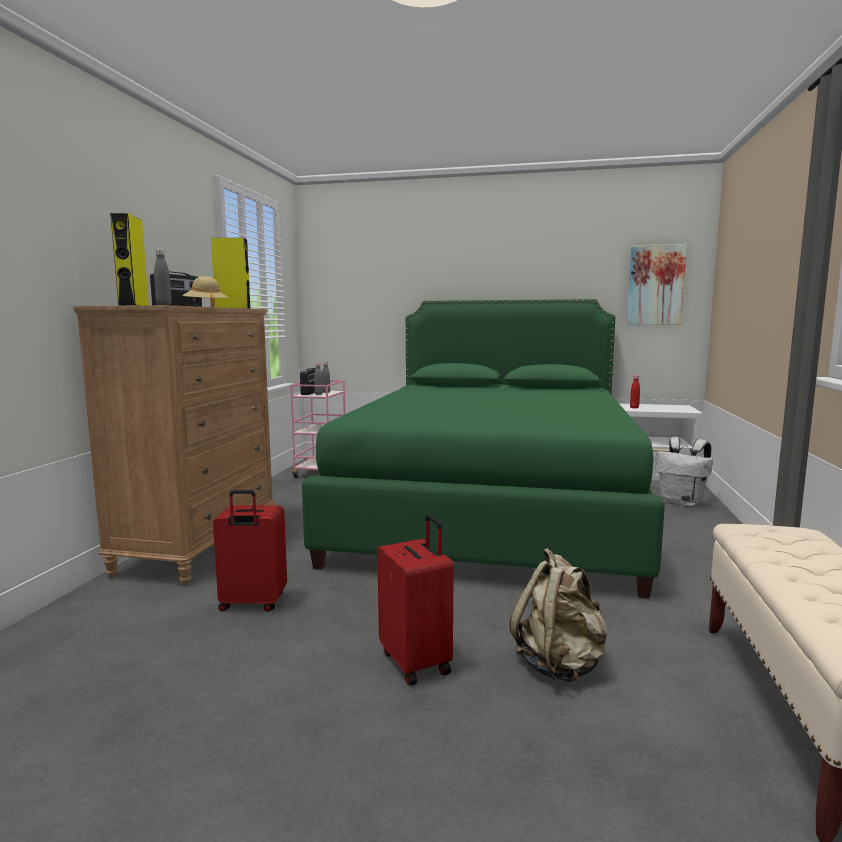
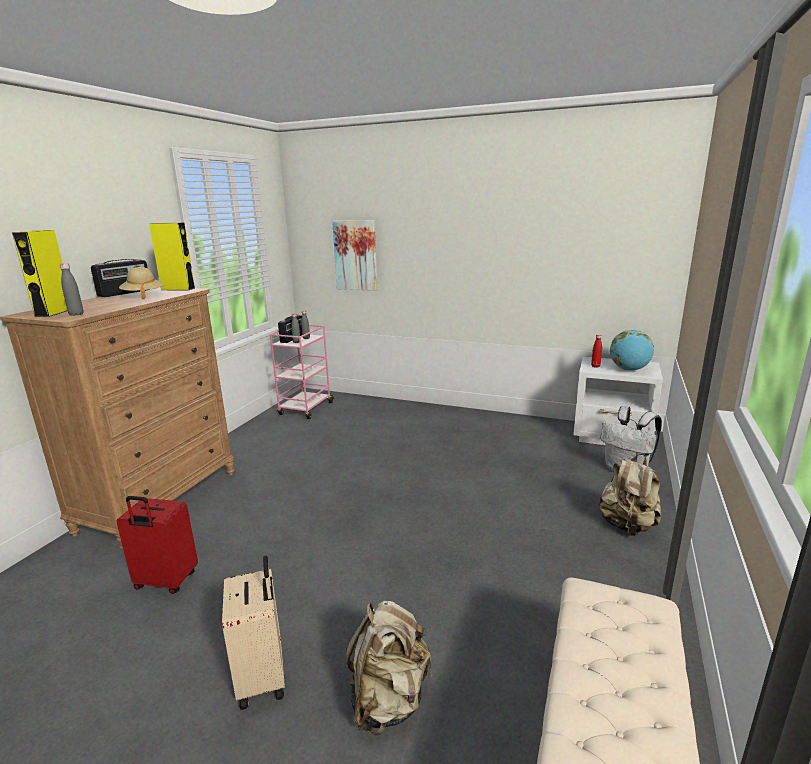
camera: 10 degrees right, 10 degrees up
green bed [302,299,665,599] -> none
red suitcase [377,514,454,685] -> beige suitcase [222,556,285,710]
picture [627,244,687,325] -> picture moved to [332,220,378,291]
none -> beige backpack [598,454,662,536]
none -> globe [610,330,654,371]

